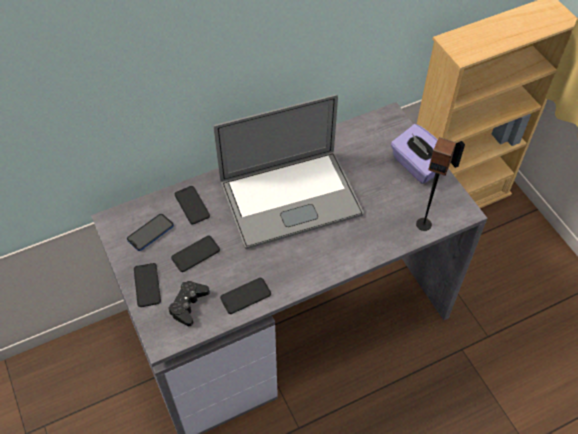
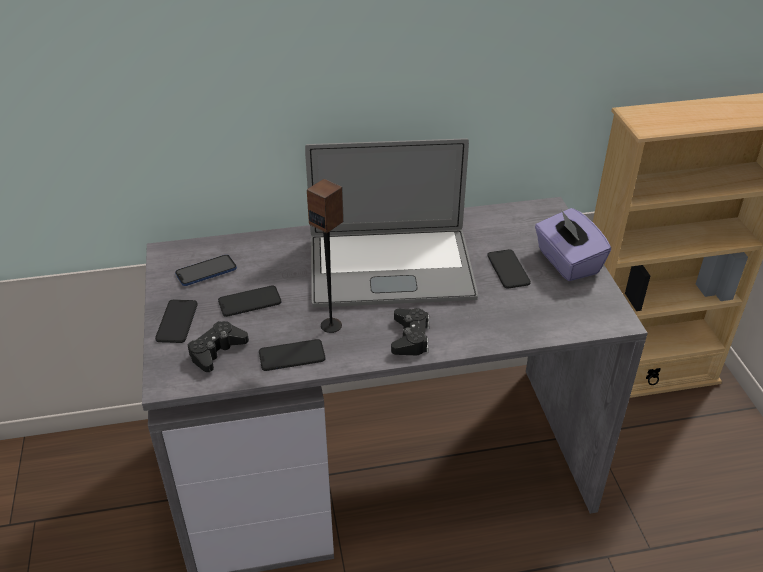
camera: 15 degrees right, 15 degrees down
phone [175,186,210,224] -> phone moved to [487,249,531,289]
speaker [416,137,456,231] -> speaker moved to [307,179,344,333]
none -> black game controller [391,308,430,355]

